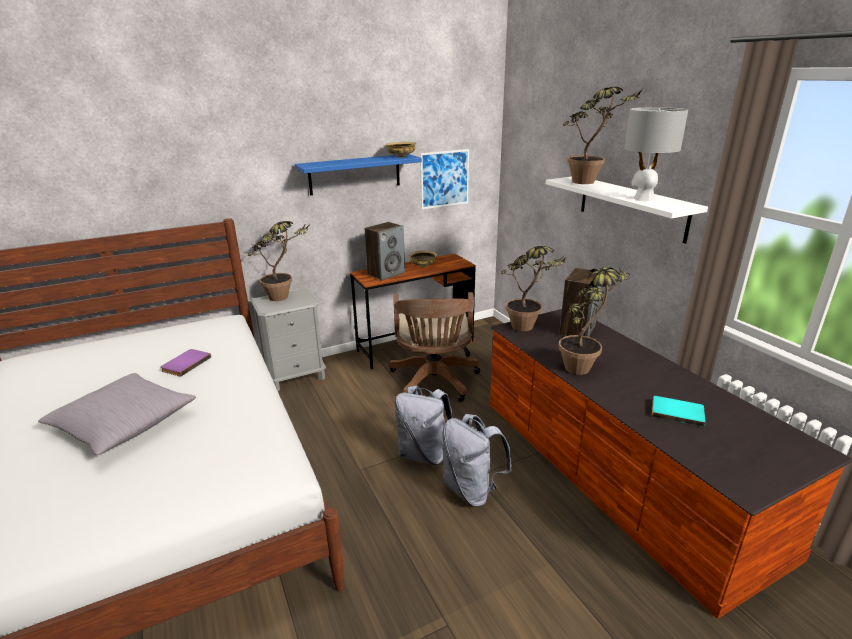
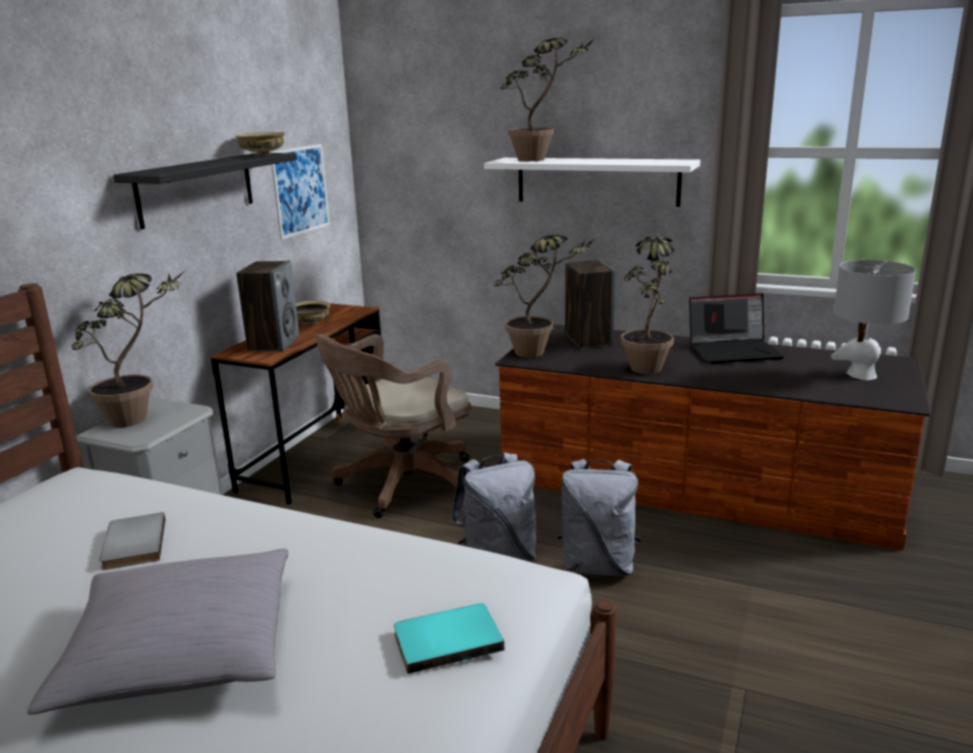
camera: 40 degrees left, 5 degrees down
purple book [161,349,211,377] -> grey book [99,512,165,570]
blue shelf [295,154,422,195] -> black shelf [113,153,297,229]
brown office chair [388,292,480,402] -> brown office chair turned 90 degrees clockwise [315,334,471,518]
grey table lamp [625,107,688,202] -> grey table lamp moved to [831,260,916,380]
turquoise book [652,396,706,427] -> turquoise book moved to [394,603,505,674]
none -> laptop [689,293,785,364]

